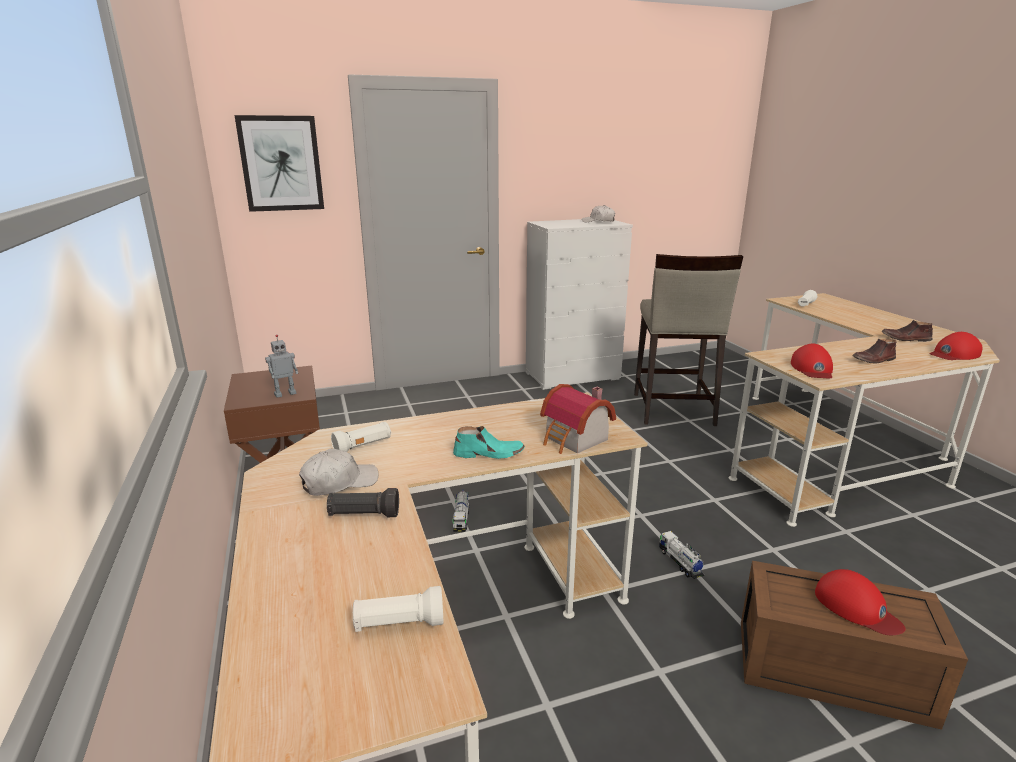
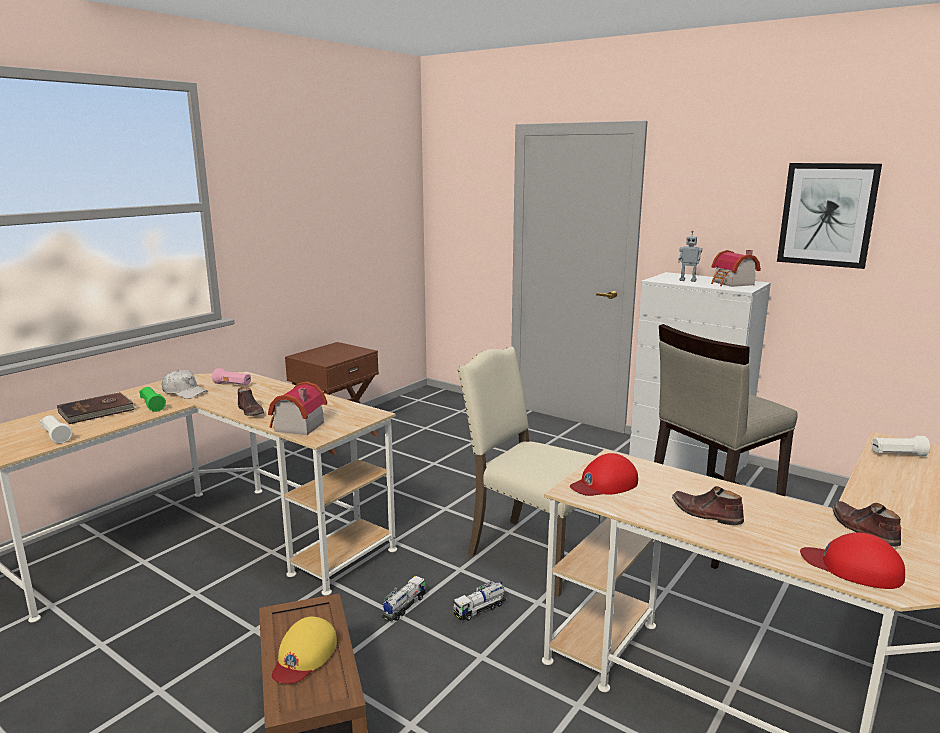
camera: 55 degrees right, 5 degrees down
picture [235,115,324,212] -> picture moved to [777,163,882,269]
toy robot [265,335,298,398] -> toy robot moved to [678,231,702,282]
black flashlight [327,488,399,517] -> green flashlight [139,387,166,412]
white flashlight [331,422,391,452] -> pink flashlight [212,368,251,385]
toy truck [452,490,469,532] -> toy truck moved to [453,581,506,621]
turquoise shoe [453,426,525,459] -> brown shoe [238,387,264,416]
white cap [582,205,615,222] -> toy house [711,250,761,287]
red cap [815,569,906,635] -> yellow cap [272,617,337,684]
none -> brown book [57,392,136,424]
none -> beige chair [457,347,600,597]

